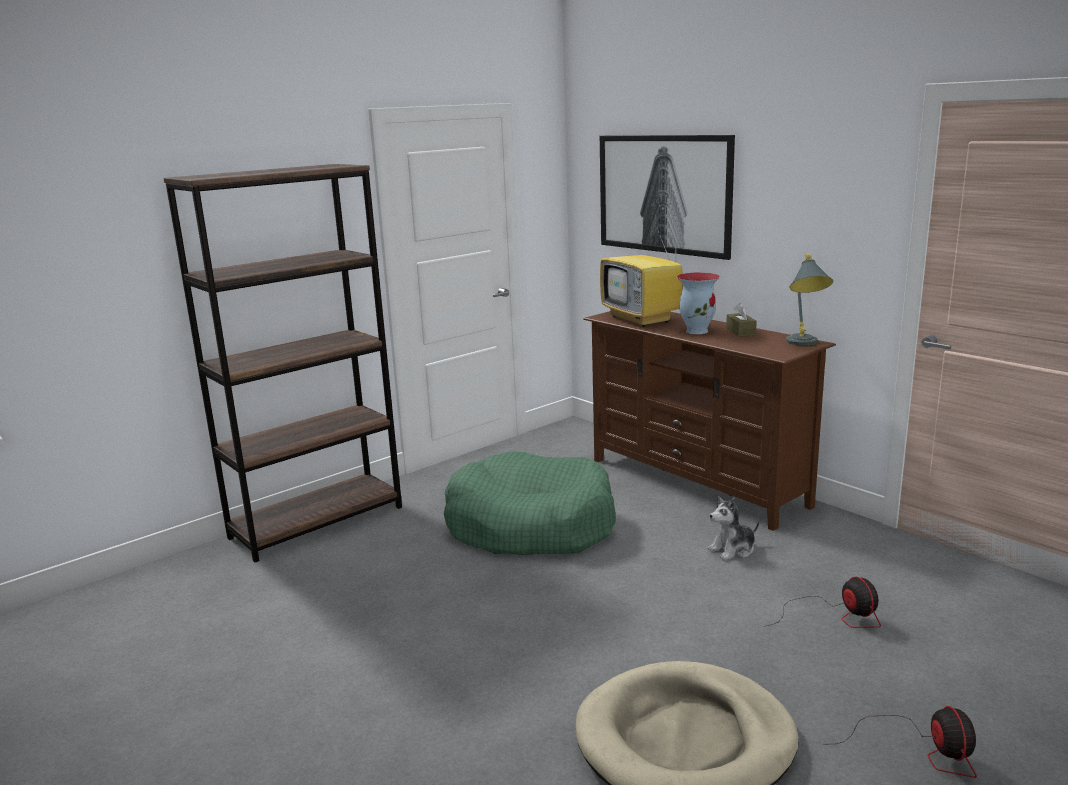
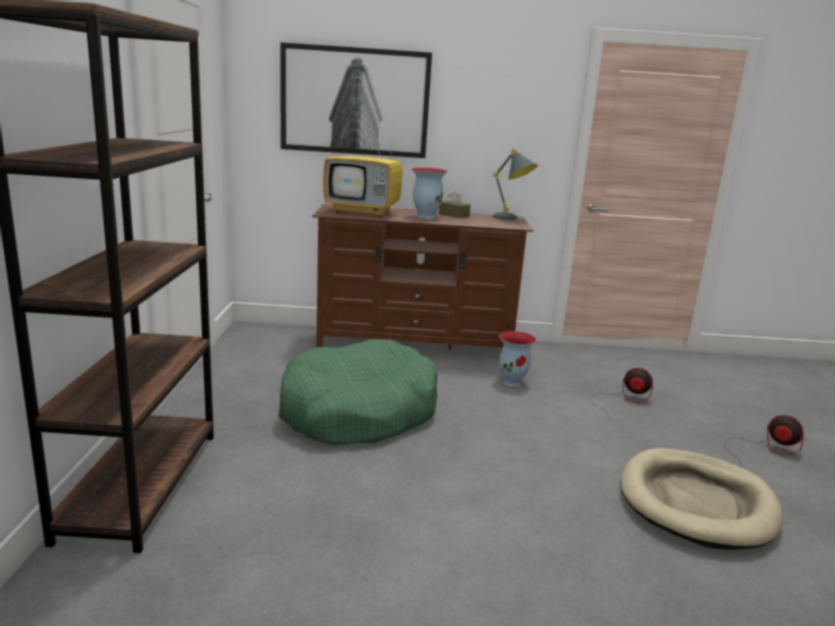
camera: 50 degrees left, 0 degrees up
plush toy [708,496,759,560] -> vase [499,331,536,387]

